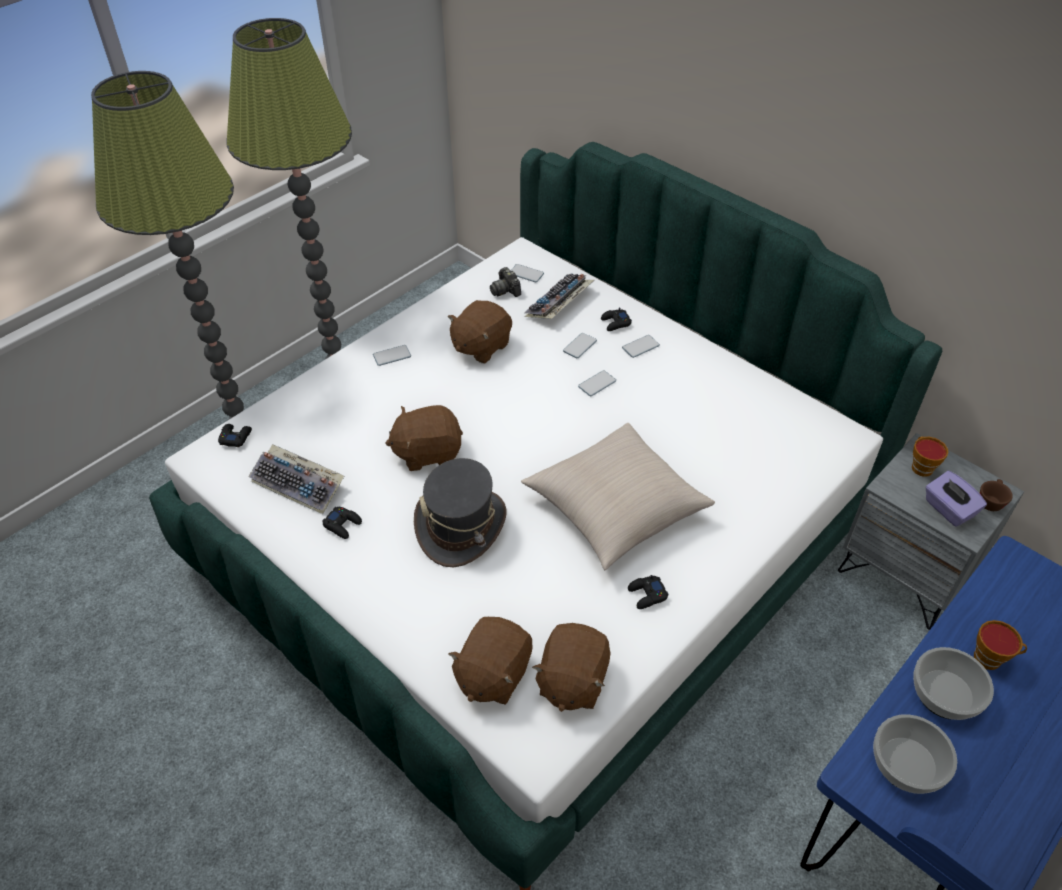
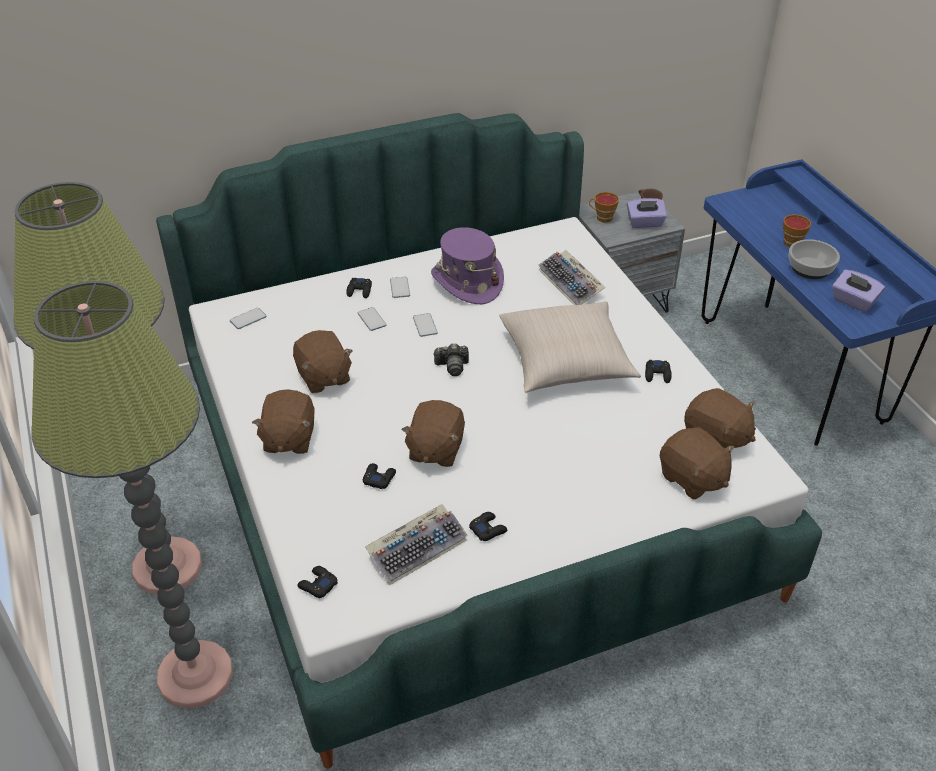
camera: 65 degrees left, 5 degrees down
phone [373,345,411,366] -> brown plush toy [252,389,314,454]
grey hat [414,458,507,567] -> none
camera [490,267,521,297] -> camera moved to [433,343,469,376]
keyboard [524,274,595,319] -> keyboard moved to [538,250,605,305]
bowl [873,714,957,794] -> purple tissue box [832,270,885,312]
none -> black game controller [363,463,396,489]
none -> purple hat [431,227,504,304]

